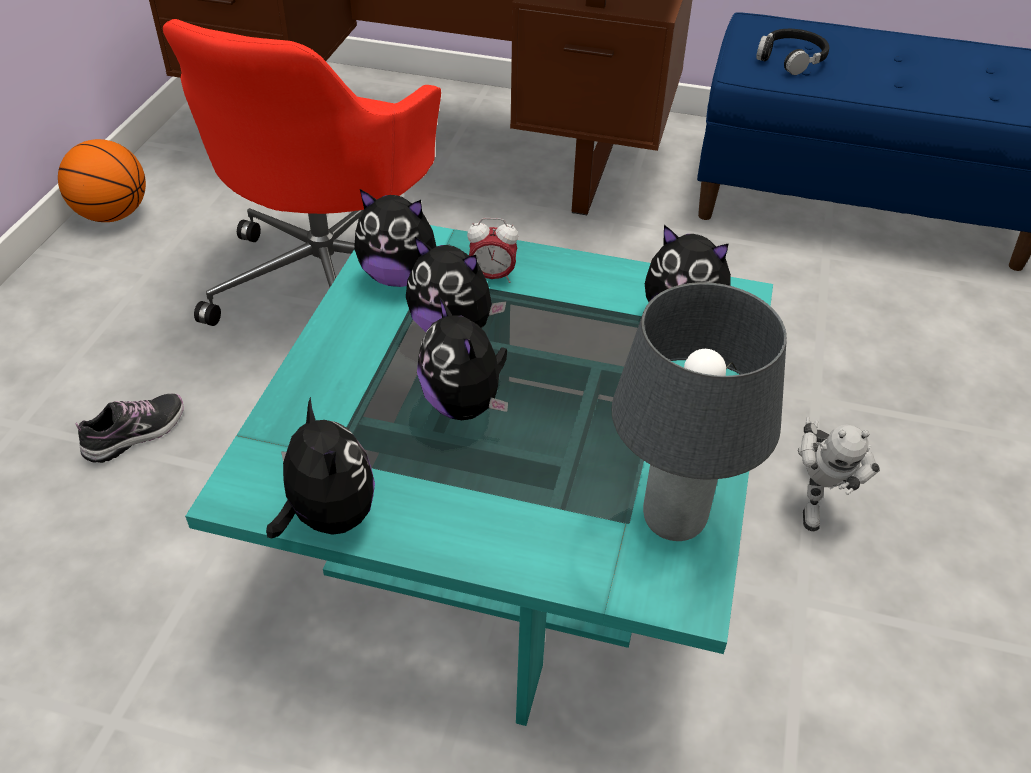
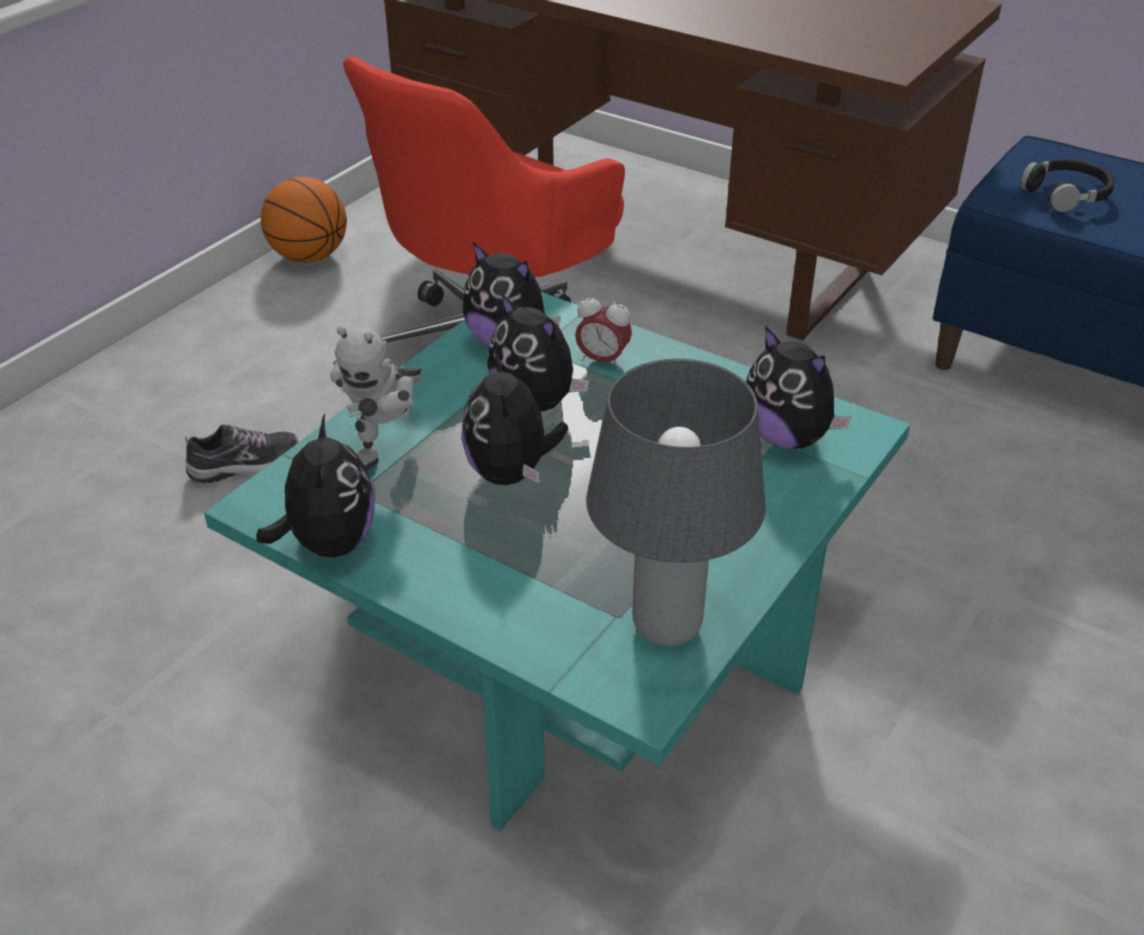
camera: 20 degrees right, 5 degrees down
toy robot [798,417,880,531] -> toy robot moved to [330,326,421,471]

